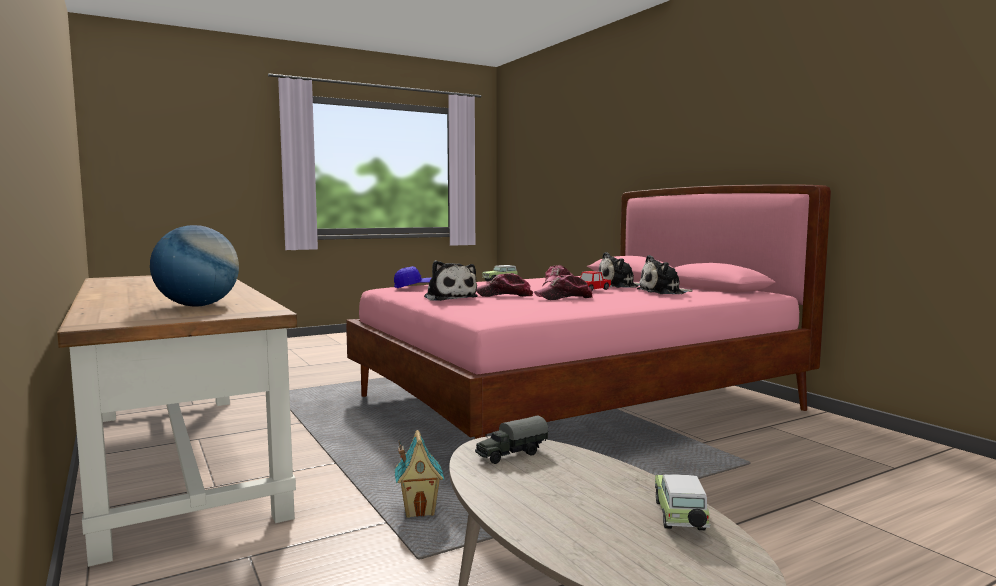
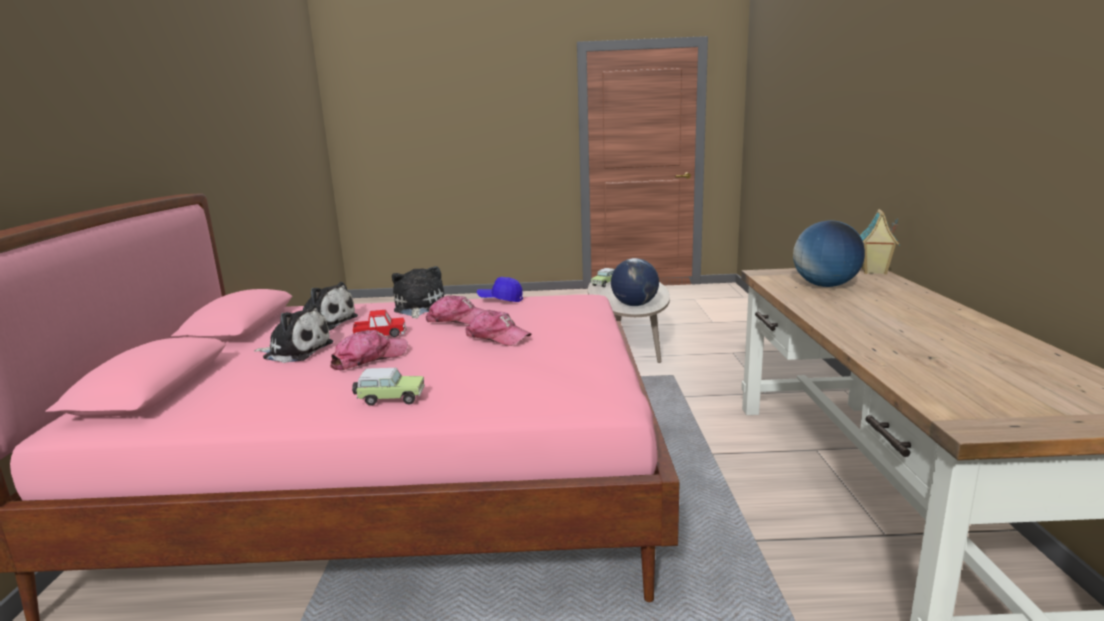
camera: 150 degrees left, 10 degrees up
blue cap [394,266,432,288] -> blue cap moved to [477,277,523,302]
toy house [395,430,444,518] -> toy house moved to [860,209,900,275]
plush toy [424,261,478,301] -> plush toy moved to [392,266,444,319]
toy truck [475,415,549,464] -> globe [611,258,659,306]

